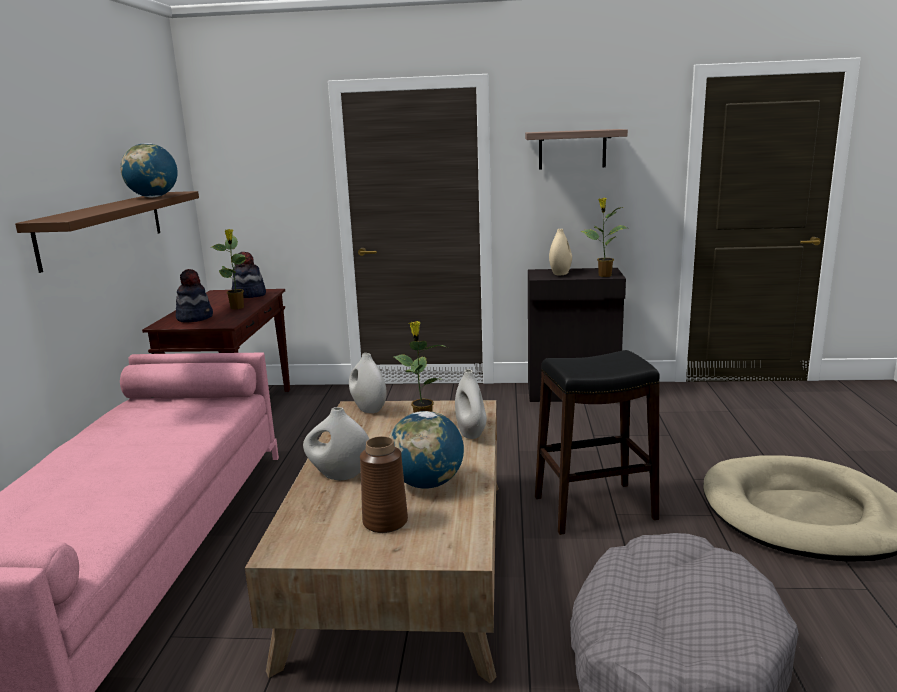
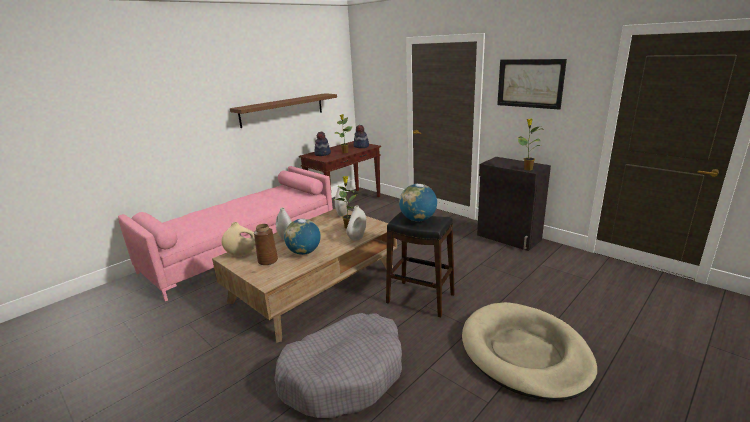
camera: 40 degrees right, 5 degrees up
globe [120,143,178,197] -> globe moved to [399,184,437,222]
shelf [525,129,628,169] -> picture [497,59,567,110]
beige vase [549,229,572,276] -> beige vase moved to [221,222,256,257]

